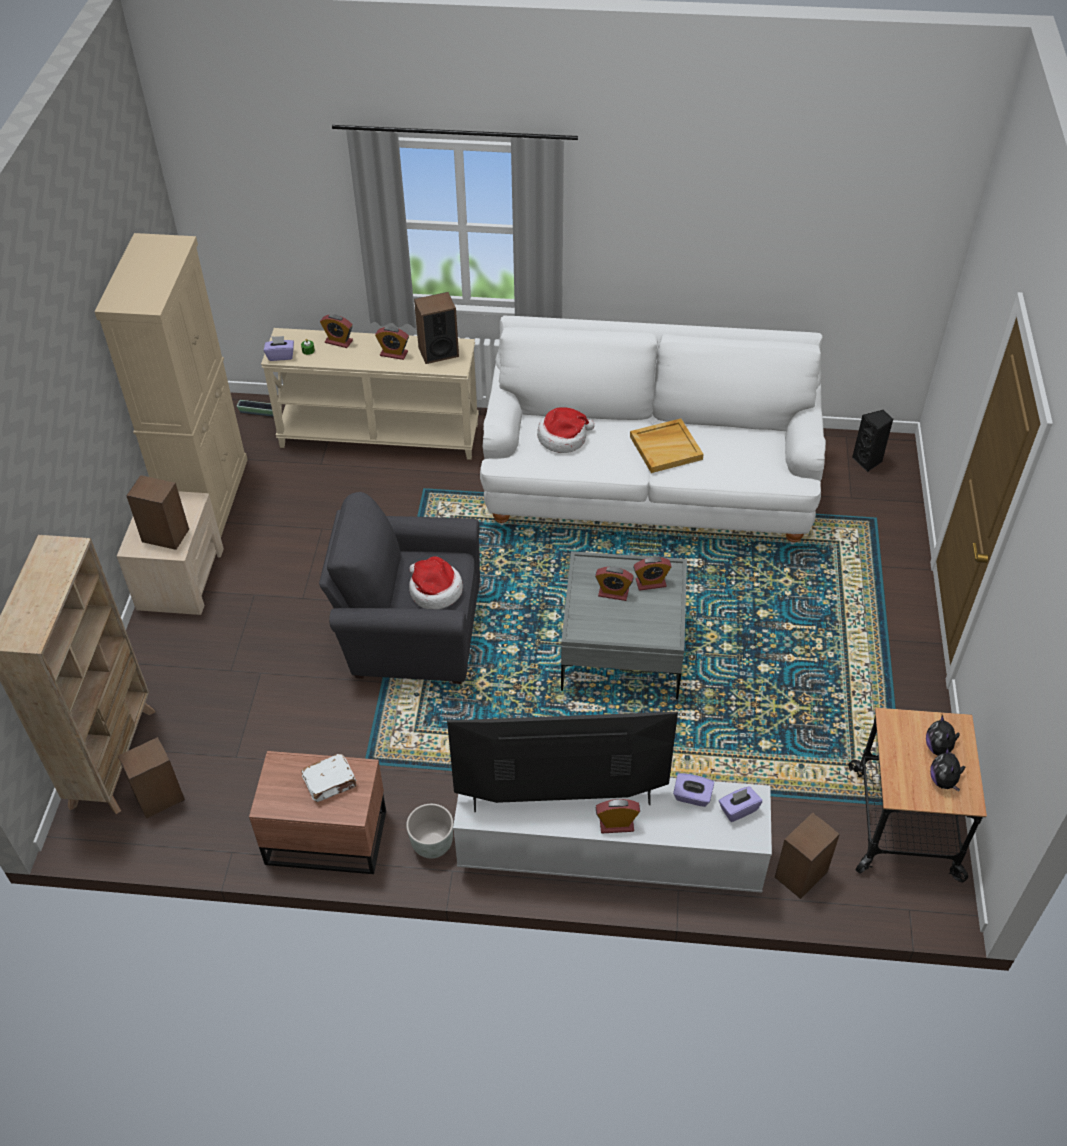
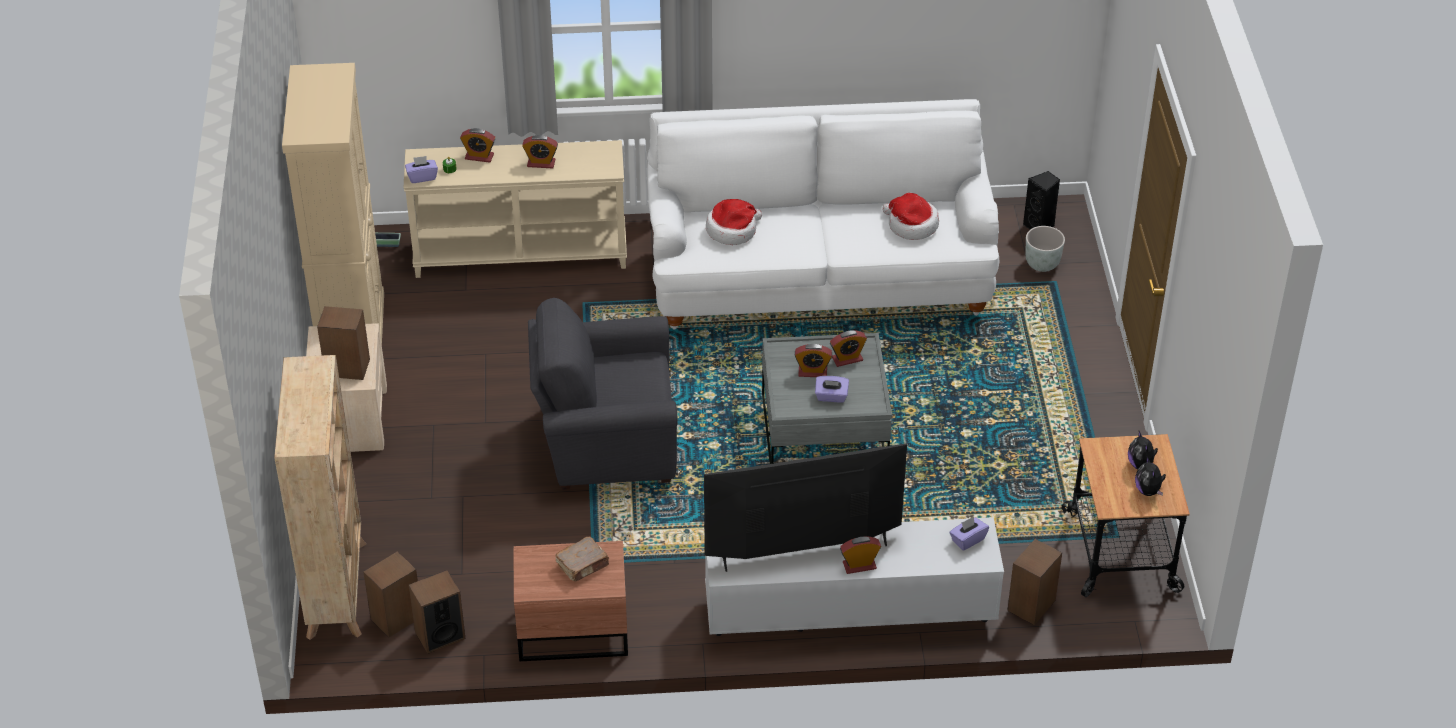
camera: 10 degrees left, 5 degrees down
white book [301,754,357,802] -> brown book [555,537,609,582]
grey planter [406,804,453,858] -> grey planter moved to [1026,226,1065,272]
hat [409,556,463,609] -> hat moved to [882,193,939,240]
speaker [414,292,459,364] -> speaker moved to [409,570,466,654]
beige tray [630,419,704,473] -> none
purple tissue box [673,773,714,807] -> purple tissue box moved to [815,376,849,403]

